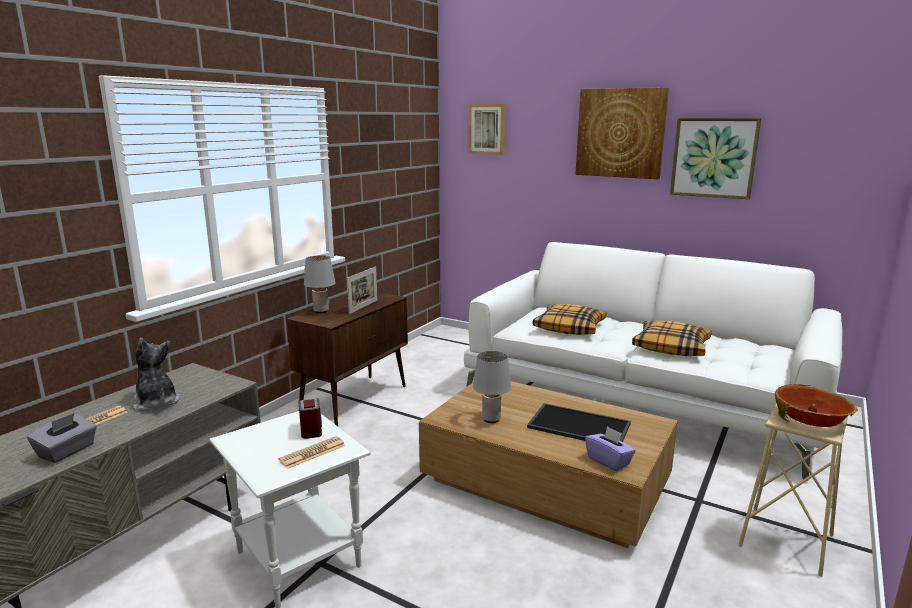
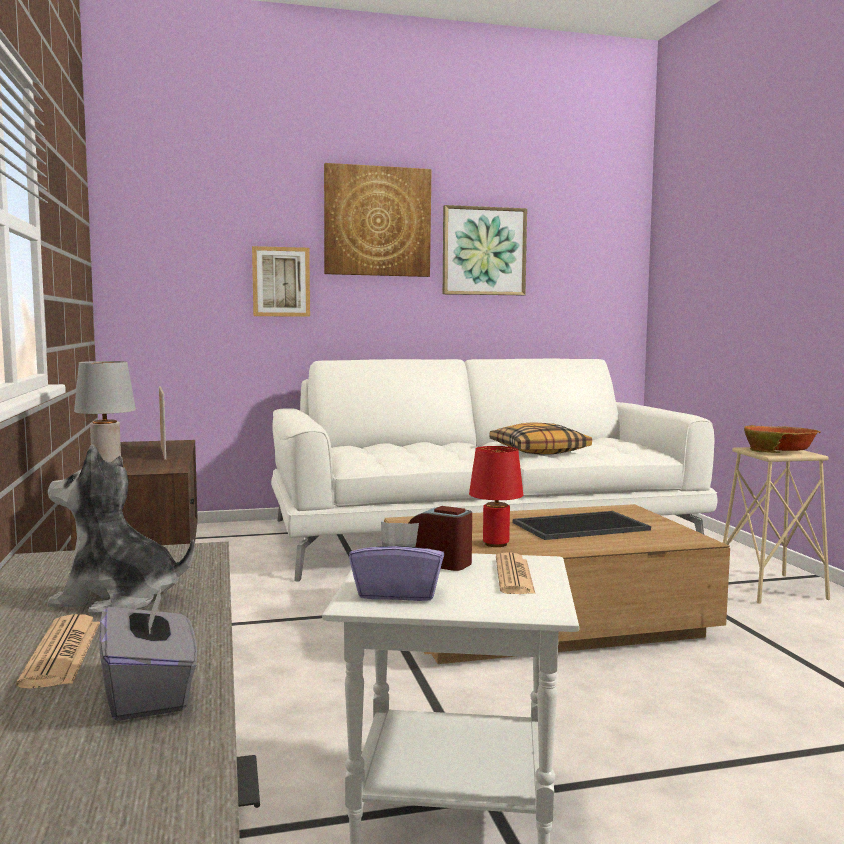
camera: 45 degrees left, 10 degrees down
picture [468,104,506,155] -> picture moved to [252,246,310,317]
grey table lamp [473,351,511,423] -> red table lamp [469,446,523,547]
pillow [533,304,606,335] -> none
purple tissue box [585,426,636,471] -> purple tissue box moved to [349,522,444,601]

